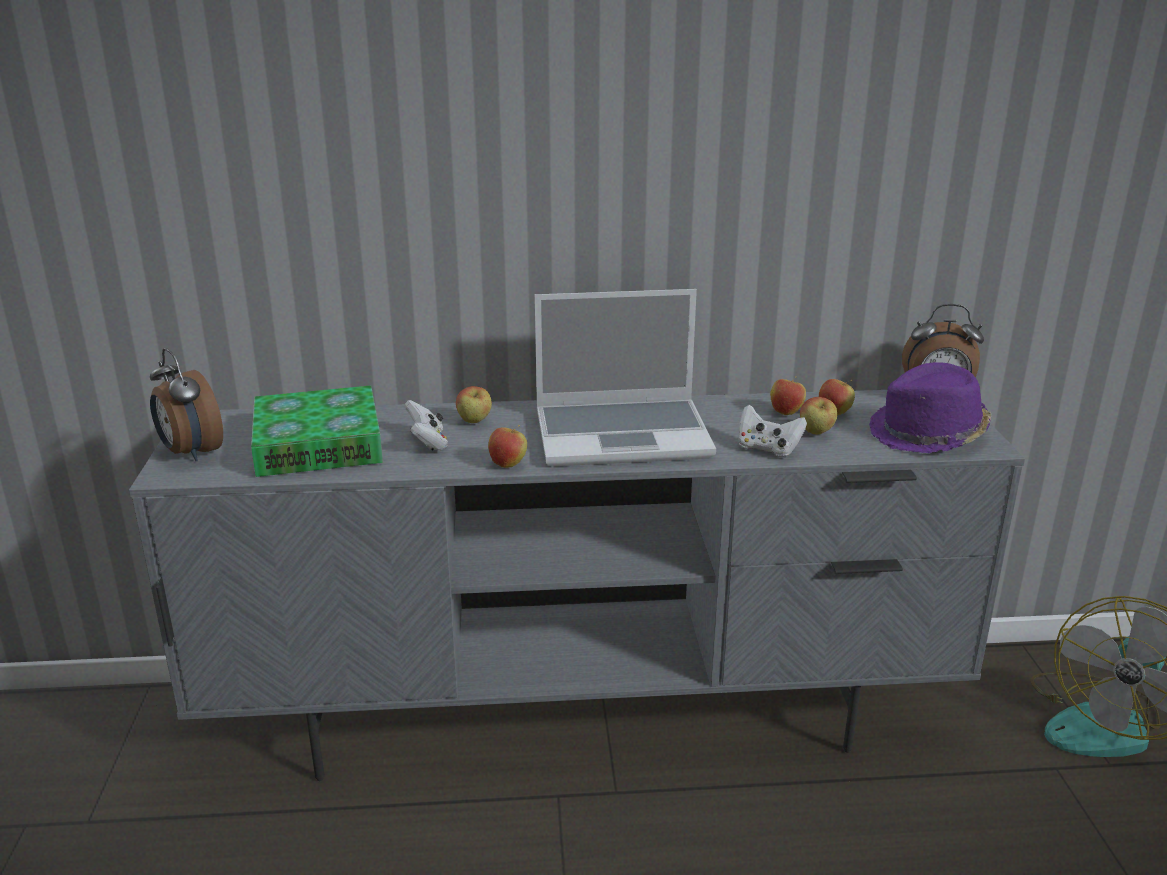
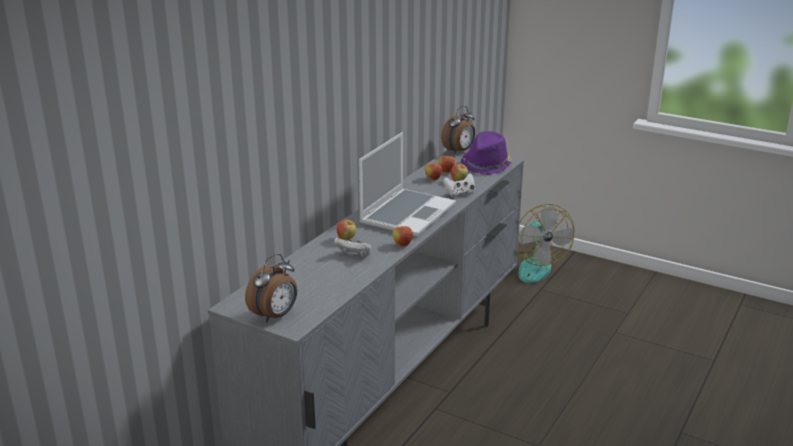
camera: 55 degrees left, 0 degrees up
alarm clock [150,348,223,461] -> alarm clock turned 45 degrees counterclockwise [245,253,297,323]
book [251,385,383,477] -> none

